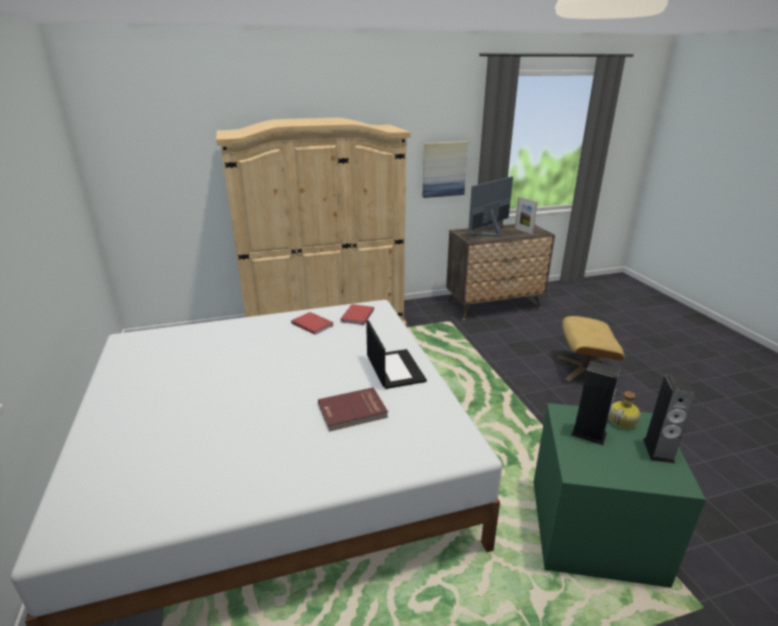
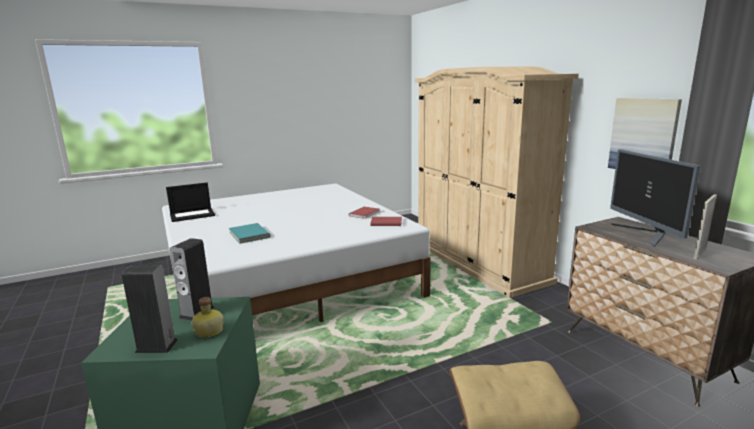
camera: 80 degrees right, 10 degrees down
red book [318,387,388,432] -> turquoise book [229,223,270,244]
laptop [366,320,427,389] -> laptop moved to [166,183,215,222]
monitor [468,176,513,236] -> monitor turned 135 degrees counterclockwise [610,149,700,247]

